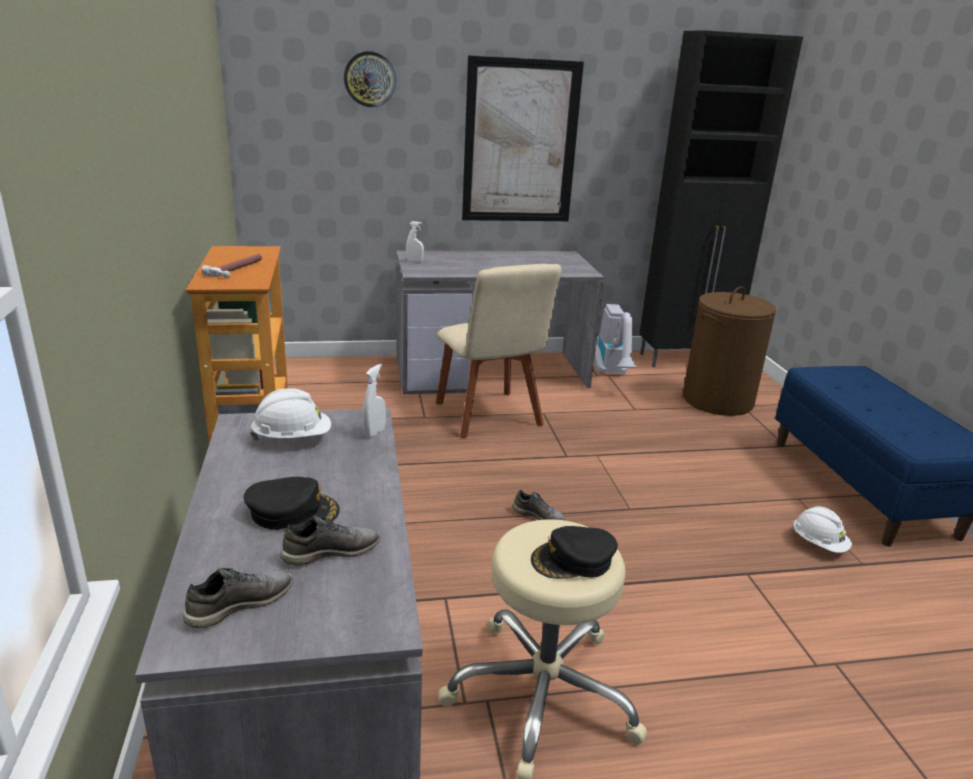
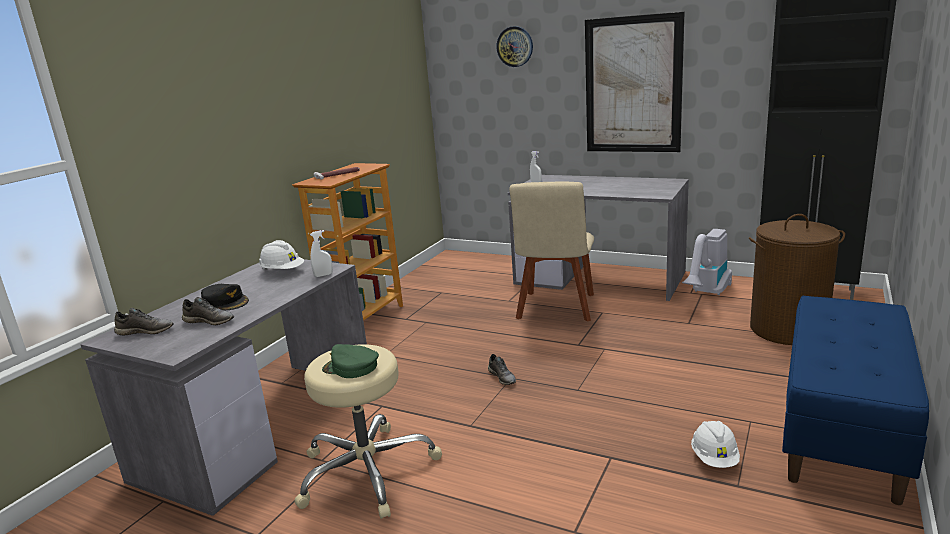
camera: 40 degrees right, 5 degrees down
black cap [531,526,618,579] -> green cap [322,344,379,378]

